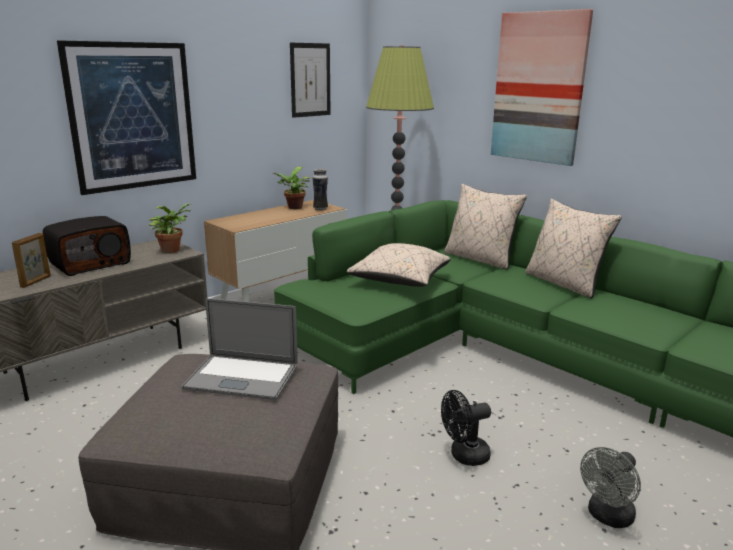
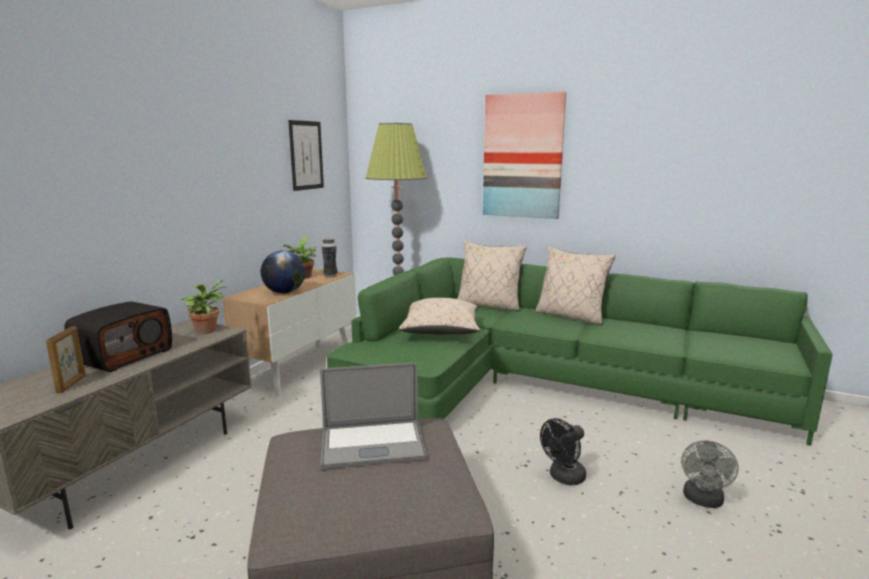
camera: 20 degrees left, 5 degrees down
picture [57,40,196,195] -> none
none -> globe [261,250,305,293]

